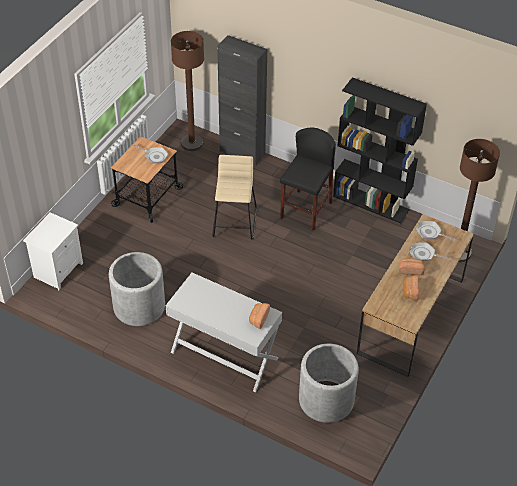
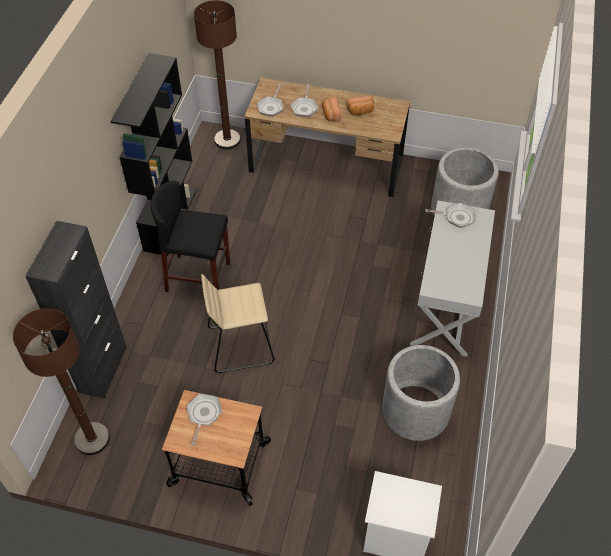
camera: 105 degrees left, 5 degrees up
bread [249,303,270,329] -> frying pan [426,203,476,228]

